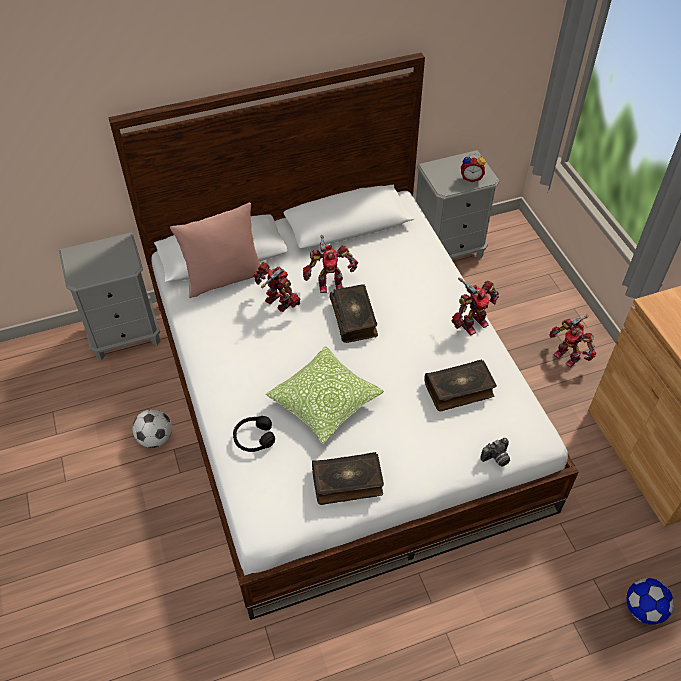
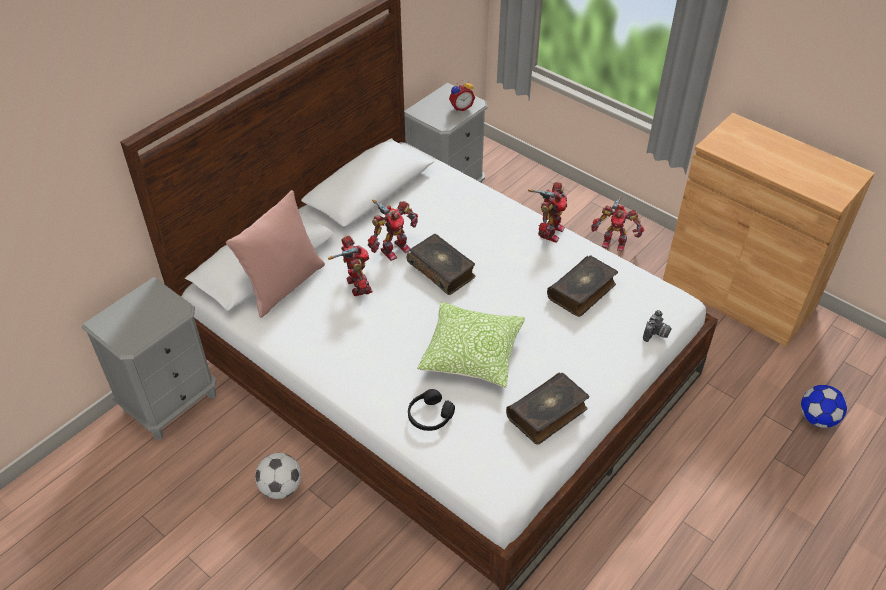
camera: 30 degrees left, 5 degrees down
toy robot [253,262,301,312] -> toy robot turned 60 degrees clockwise [328,236,372,296]

